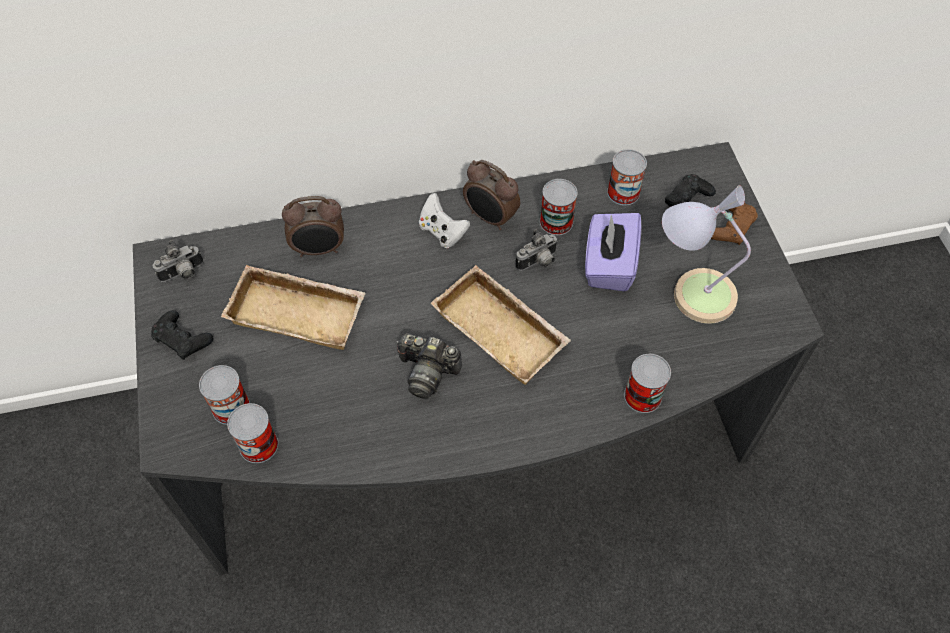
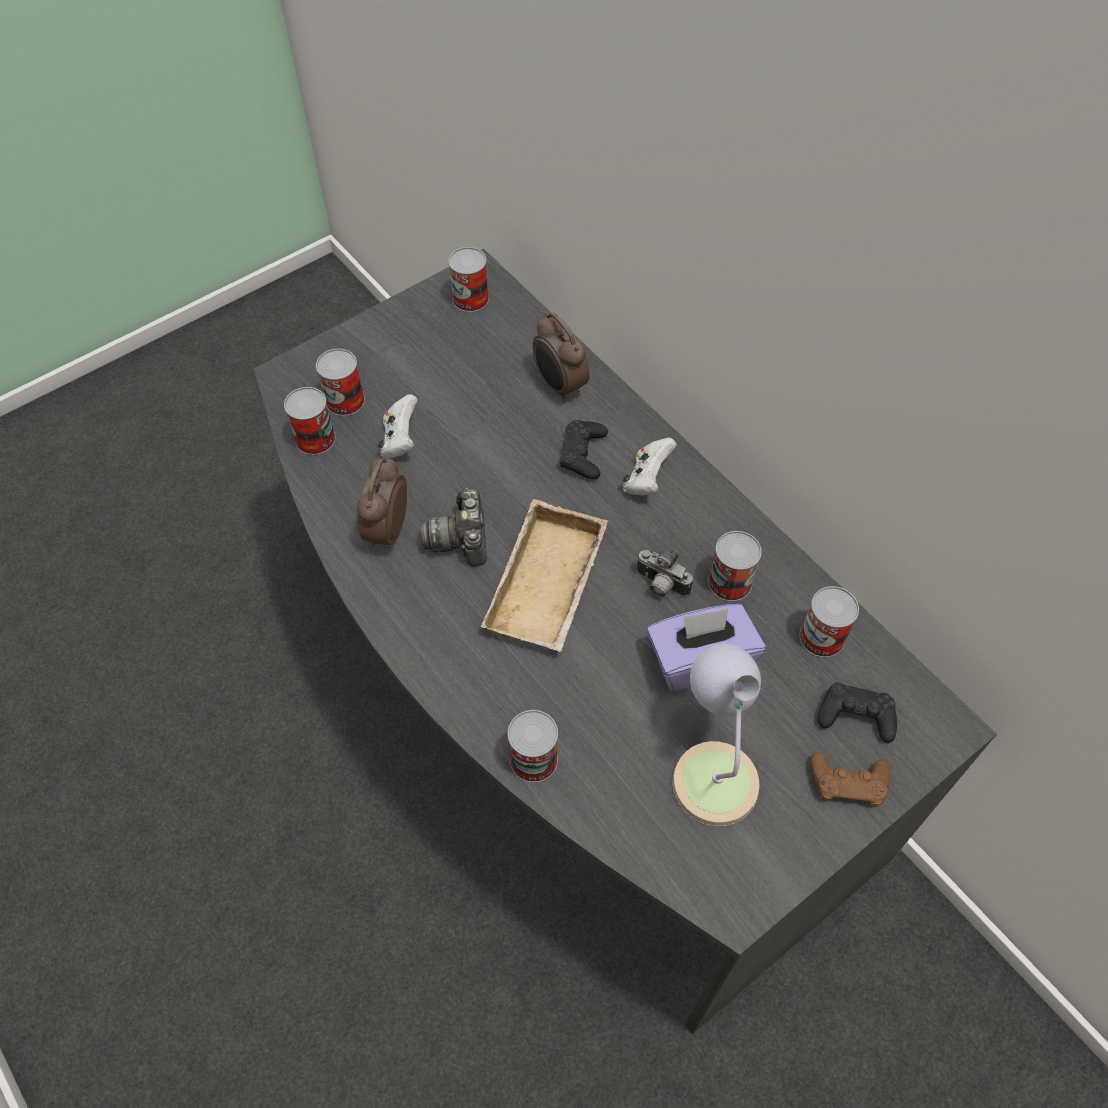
camera: 65 degrees right, 0 degrees up
black game controller [151,310,213,360] -> black game controller moved to [559,420,608,479]
camera [152,240,203,282] -> can [448,247,489,312]
beige tray [221,265,366,350] -> none
alarm clock [463,160,520,230] -> alarm clock moved to [357,455,407,548]
none -> white game controller [378,394,417,458]

